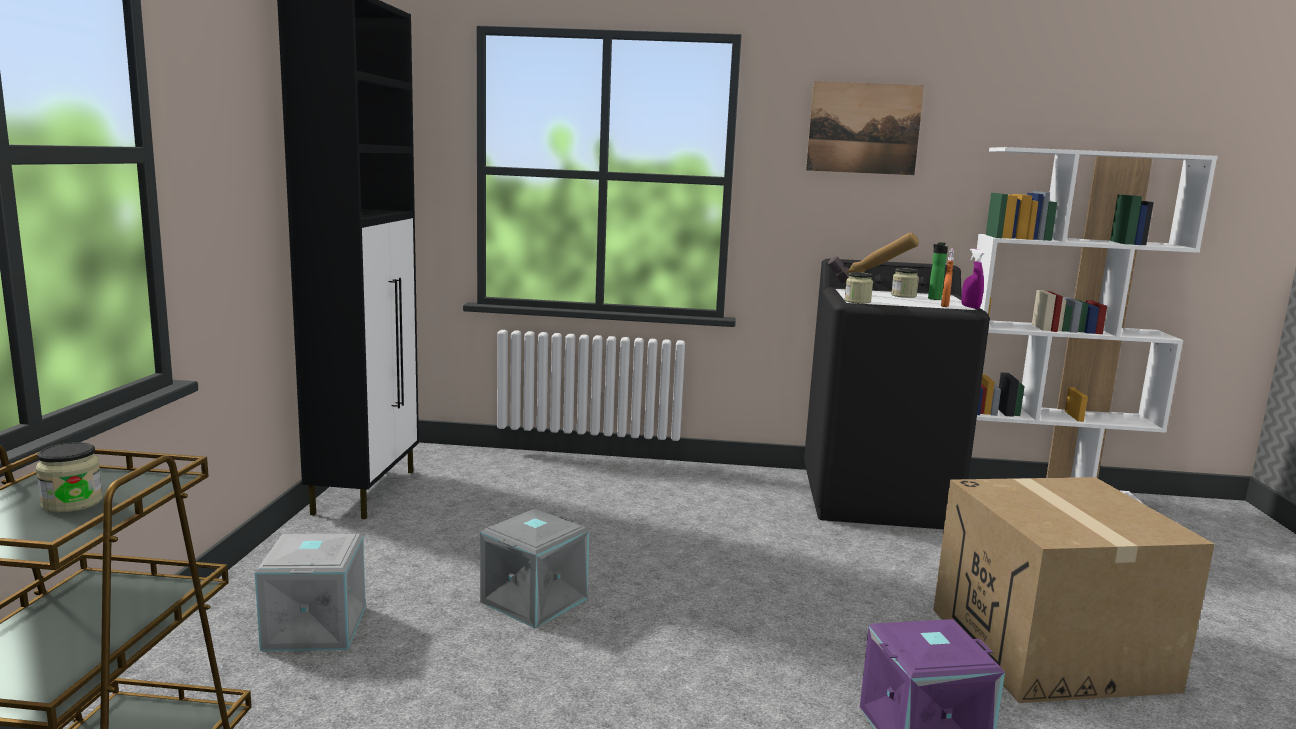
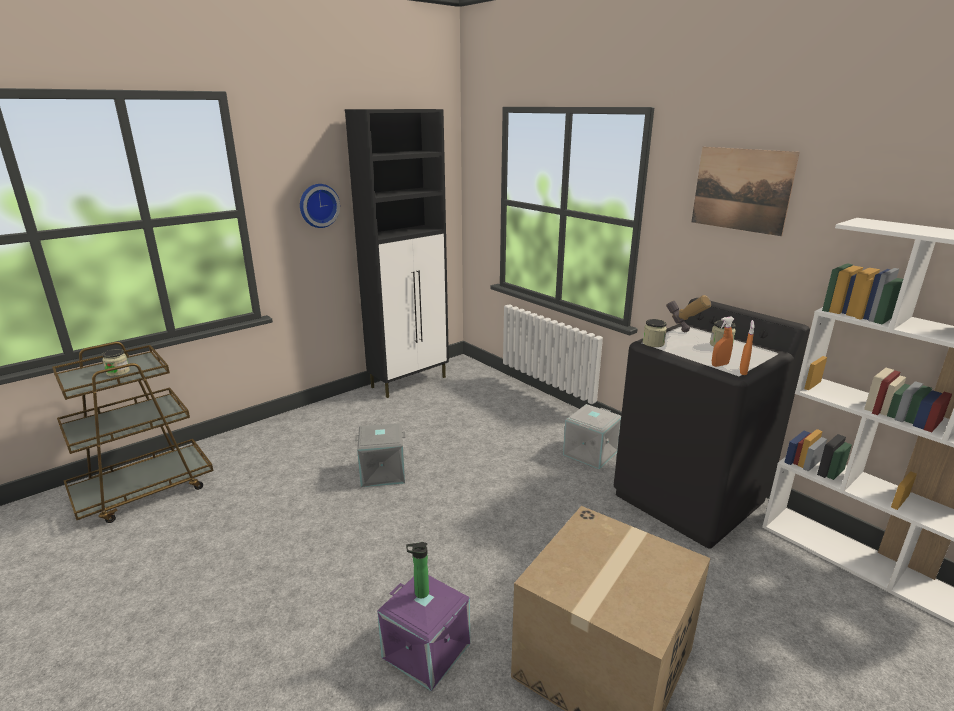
camera: 45 degrees right, 10 degrees up
grey storage box [255,532,366,651] -> grey storage box moved to [563,404,621,469]
bottle [928,242,948,300] -> bottle moved to [406,542,429,598]
purple spray bottle [961,249,985,309] -> orange spray bottle [740,320,755,375]
none -> wall clock [300,184,340,228]

